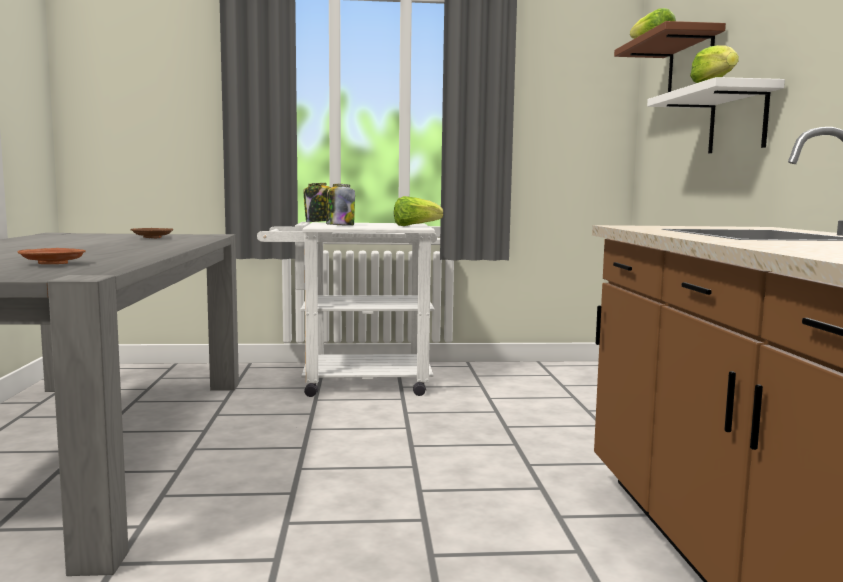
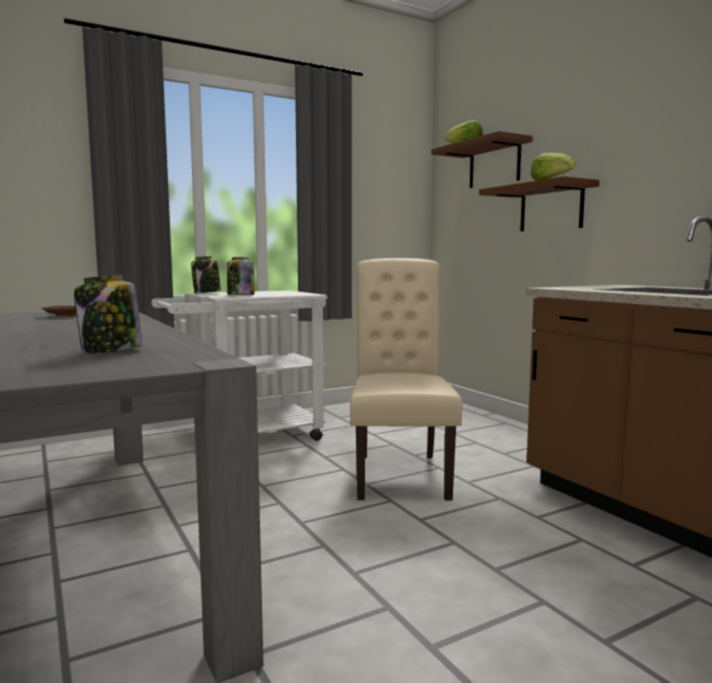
camera: 25 degrees left, 0 degrees up
brown plate [17,248,86,264] -> jar [74,275,143,354]
lettuce [394,196,443,226] -> none
white shelf [647,77,785,153] -> brown shelf [479,176,600,231]
none -> beige chair [350,258,462,501]

